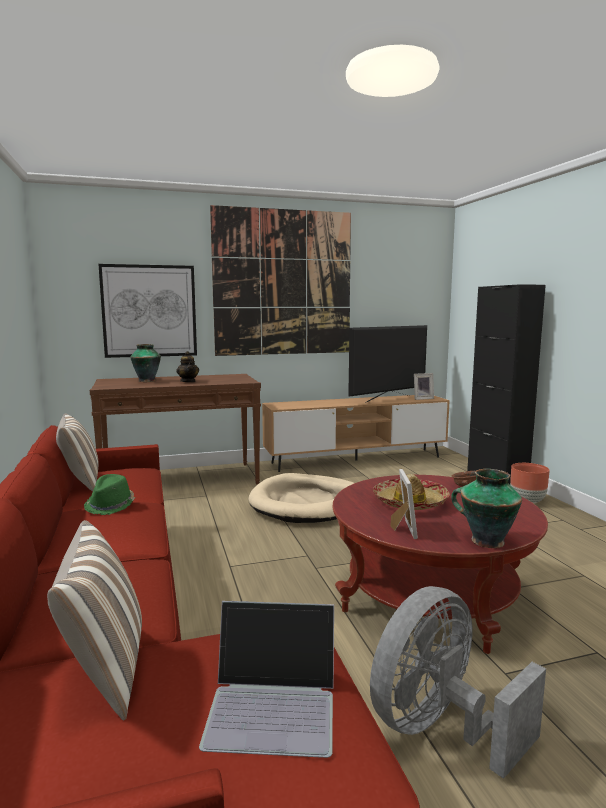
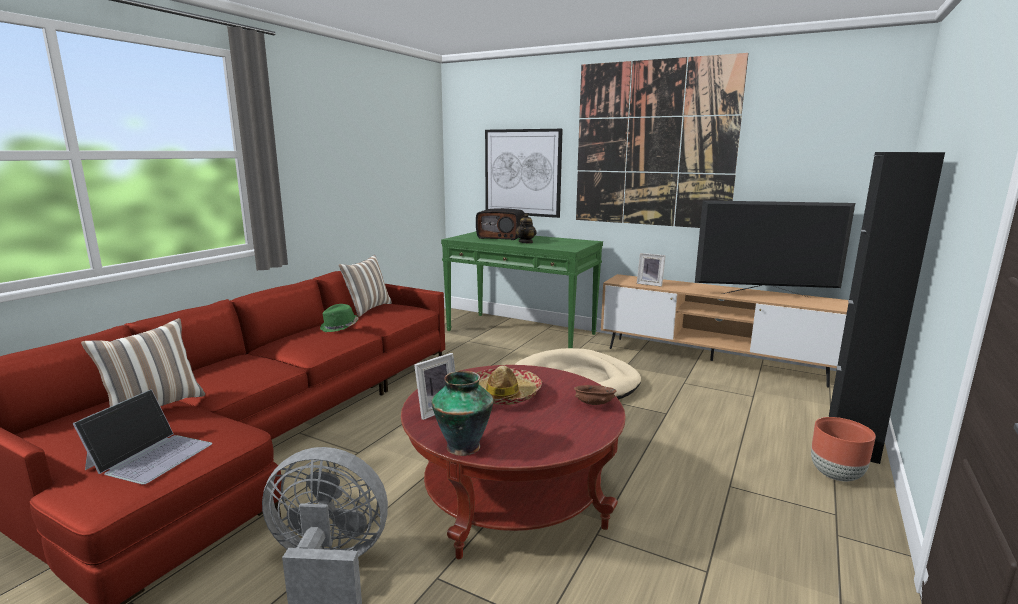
camera: 45 degrees right, 5 degrees up
brown console table [90,374,261,485] -> green console table [441,231,603,348]
vase [130,344,161,382] -> radio [476,208,525,240]
laptop [199,601,334,758] -> laptop turned 120 degrees counterclockwise [72,389,212,485]
picture frame [414,373,434,400] -> picture frame moved to [637,253,666,287]

